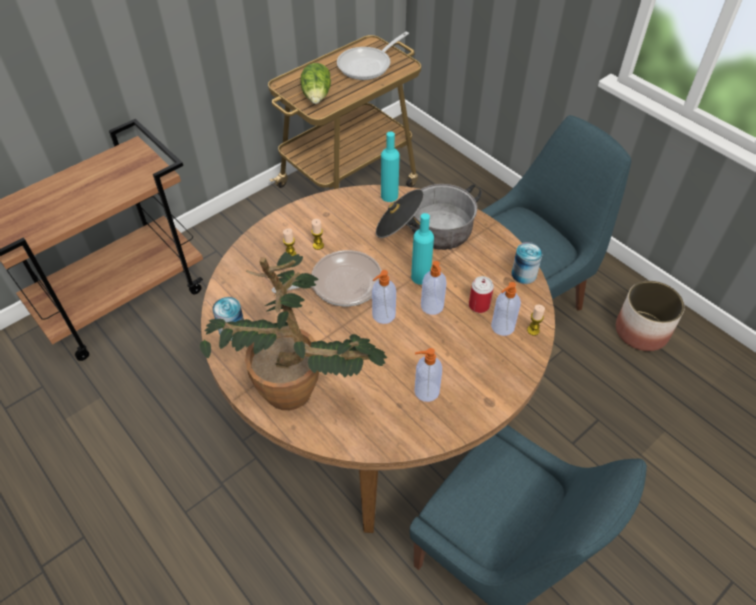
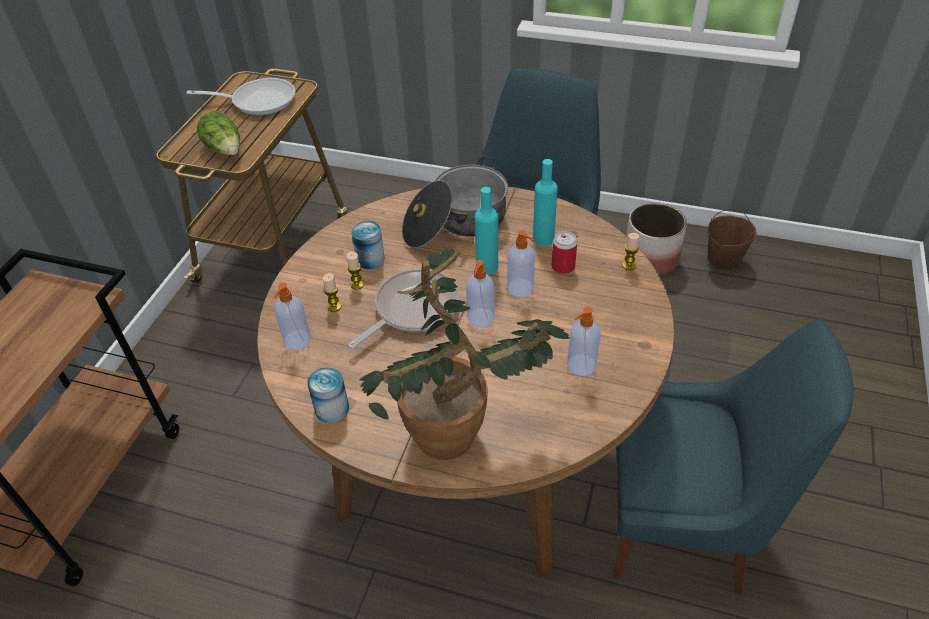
camera: 30 degrees left, 5 degrees down
frying pan [337,32,409,80] -> frying pan turned 105 degrees counterclockwise [187,78,296,115]
turquoise bottle [381,132,400,202] -> turquoise bottle moved to [533,159,558,246]
soap dispenser [491,282,521,336] -> soap dispenser moved to [274,283,311,350]
can [511,242,543,284] -> can moved to [351,221,385,269]
none -> brown bucket [707,208,756,270]

